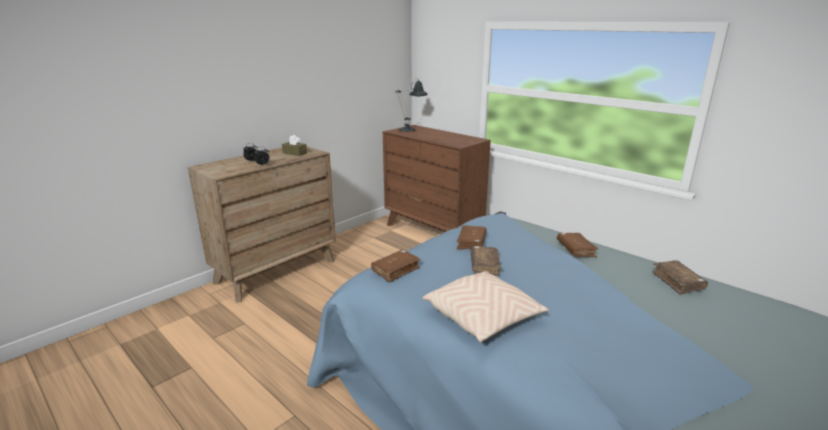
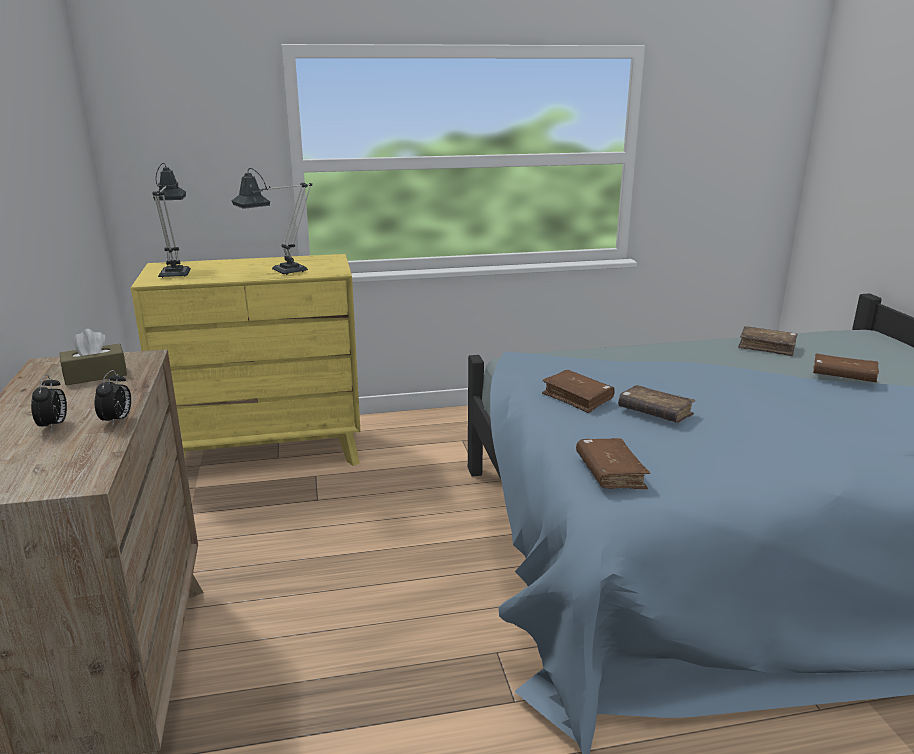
camera: 55 degrees left, 0 degrees up
brown dresser [383,125,491,232] -> yellow dresser [131,254,361,466]
beige pillow [423,271,549,342] -> none
brown book [557,233,599,257] -> brown book moved to [813,353,879,383]
none -> table lamp [232,168,312,275]

